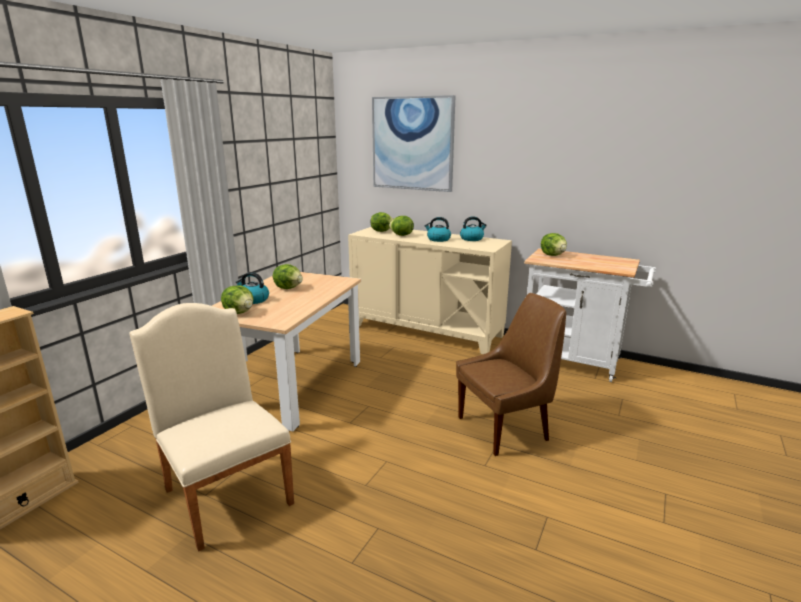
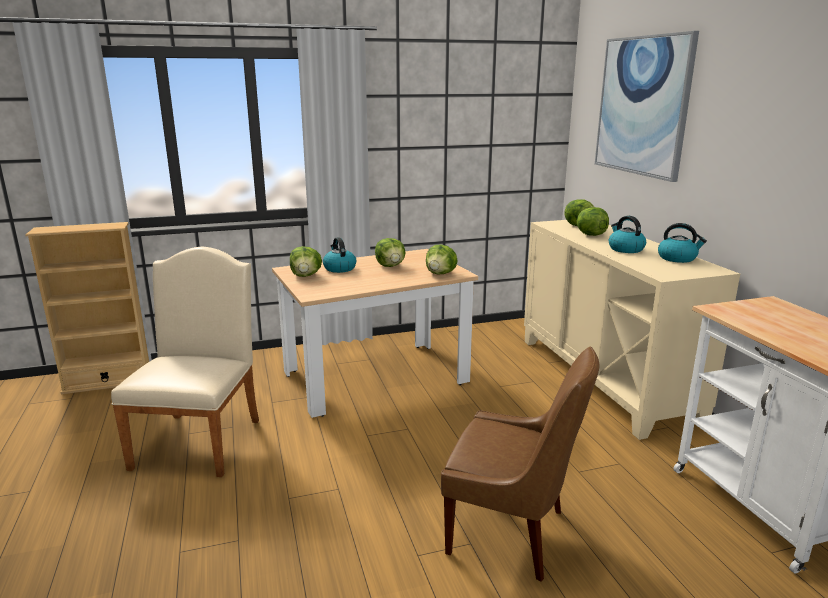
camera: 45 degrees right, 0 degrees up
lettuce [541,233,567,256] -> lettuce moved to [426,244,458,274]

